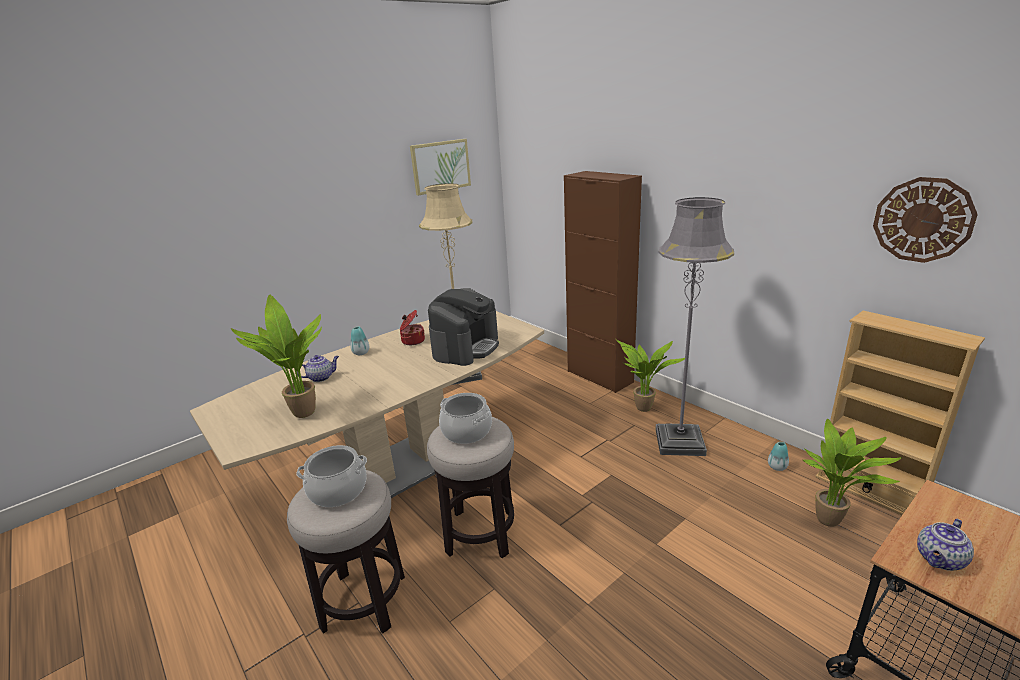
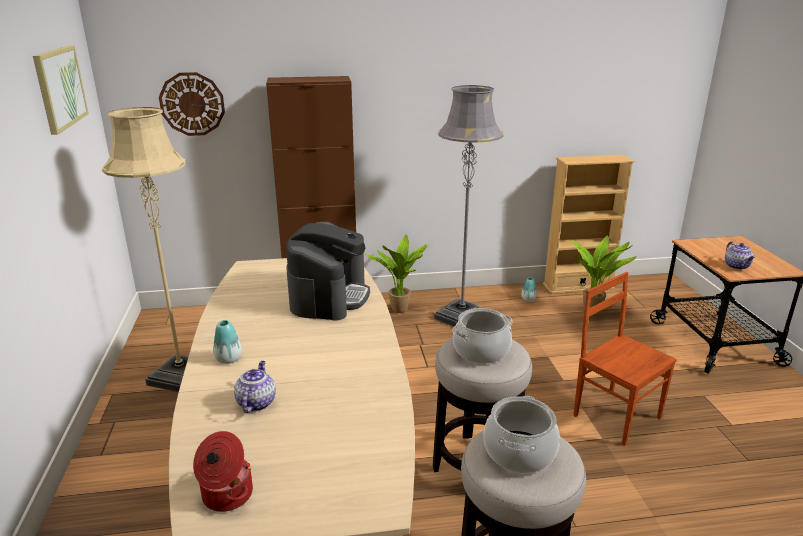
camera: 60 degrees left, 0 degrees up
potted plant [231,295,322,418] -> none
cooking pot [400,310,425,345] -> cooking pot moved to [193,431,253,512]
coffee machine [428,288,499,366] -> coffee machine turned 45 degrees clockwise [286,222,370,321]
wall clock [873,177,978,263] -> wall clock moved to [159,72,225,136]
none -> brown chair [573,272,677,446]

